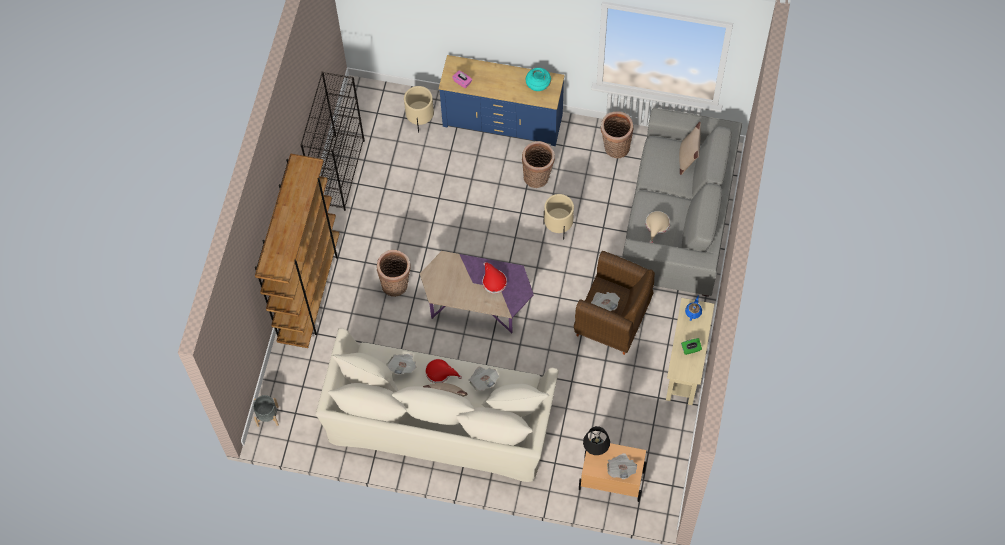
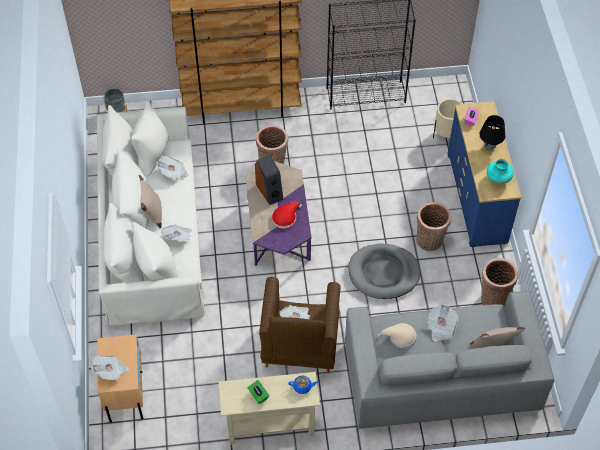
camera: 70 degrees right, 10 degrees down
red hat [425,359,462,383] -> none
beige planter [544,194,574,240] -> grey dog bed [348,244,420,299]
black table lamp [583,426,610,455] -> black table lamp moved to [480,115,505,150]
none -> speaker [255,155,284,205]
none -> newspaper [427,304,459,341]

